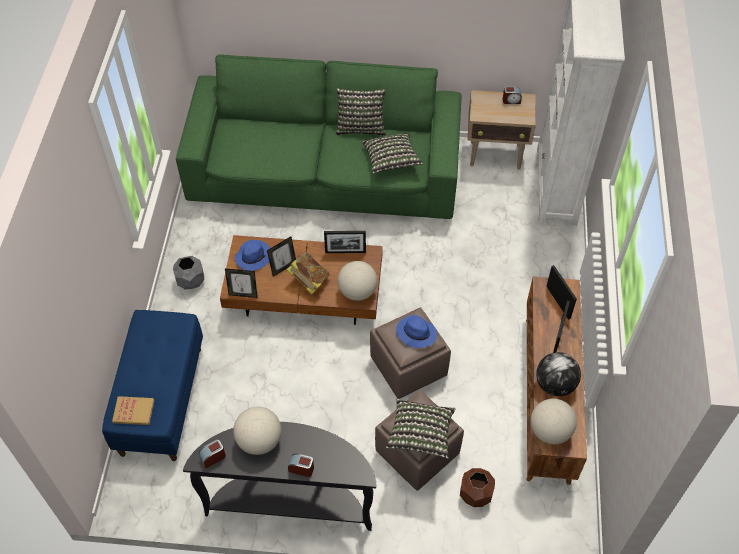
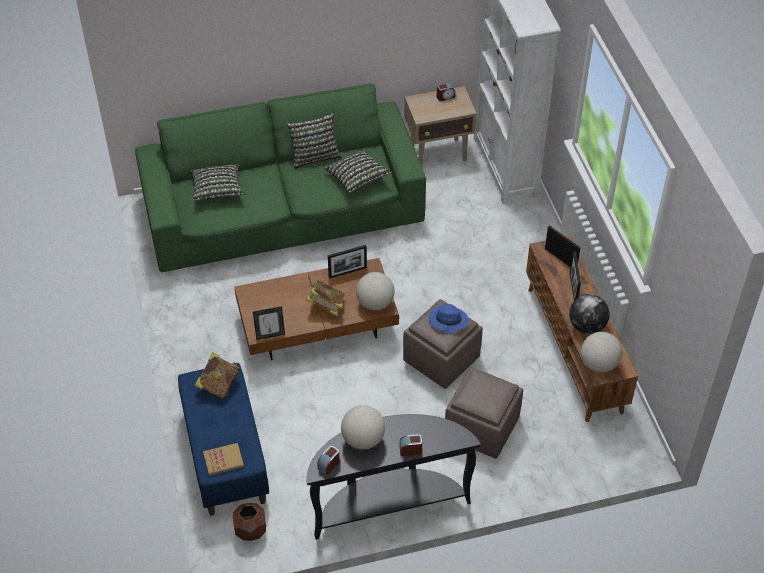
camera: 20 degrees left, 5 degrees down
grey planter [173,256,204,290] -> none
blue hat [235,240,270,271] -> none
picture frame [267,236,296,276] -> none
pillow [386,399,456,459] -> pillow moved to [191,165,244,201]
brown planter [460,468,495,507] -> brown planter moved to [233,503,266,541]
none -> book [194,352,240,399]

